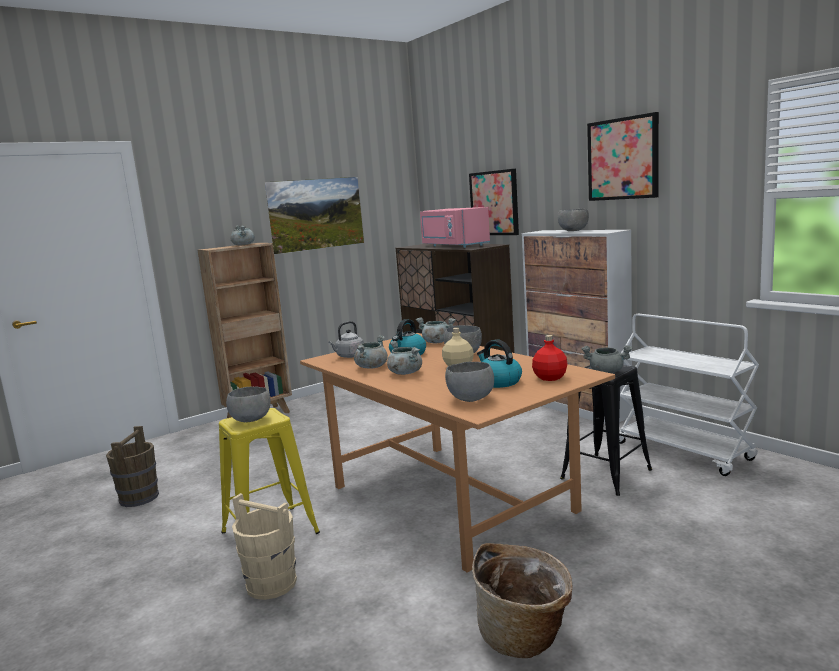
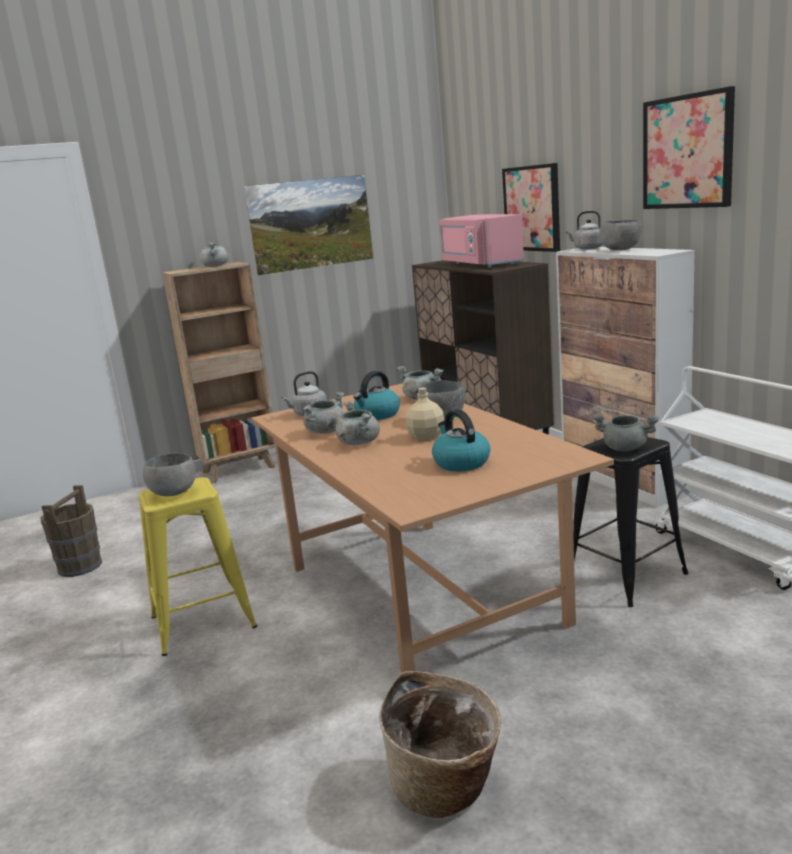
camera: 10 degrees right, 5 degrees up
beige bucket [232,493,297,600] -> none
grey bowl [445,362,494,402] -> none
red bottle [532,335,568,381] -> none
none -> grey kettle [565,211,603,250]

